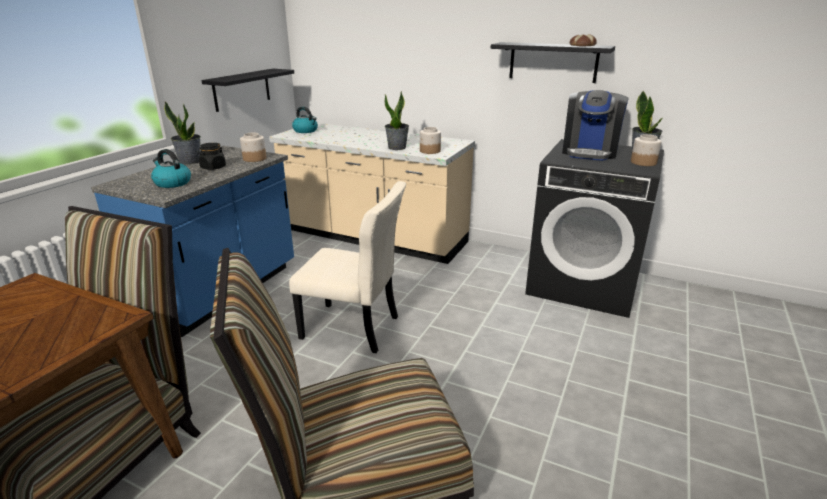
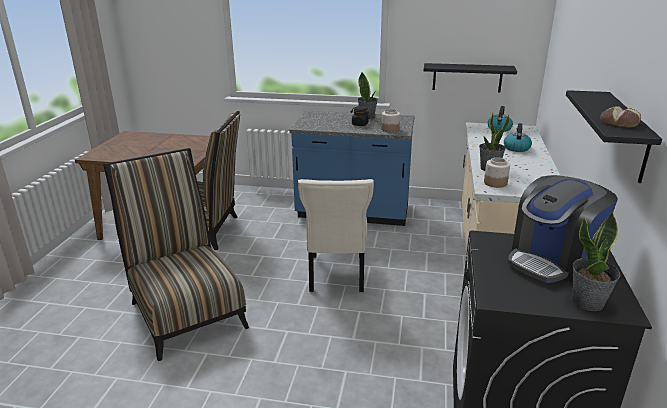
camera: 75 degrees right, 0 degrees up
kettle [151,149,191,188] -> kettle moved to [504,123,532,152]
coffee machine [562,90,629,161] -> coffee machine turned 45 degrees counterclockwise [508,175,618,283]
jar [631,134,662,166] -> none

